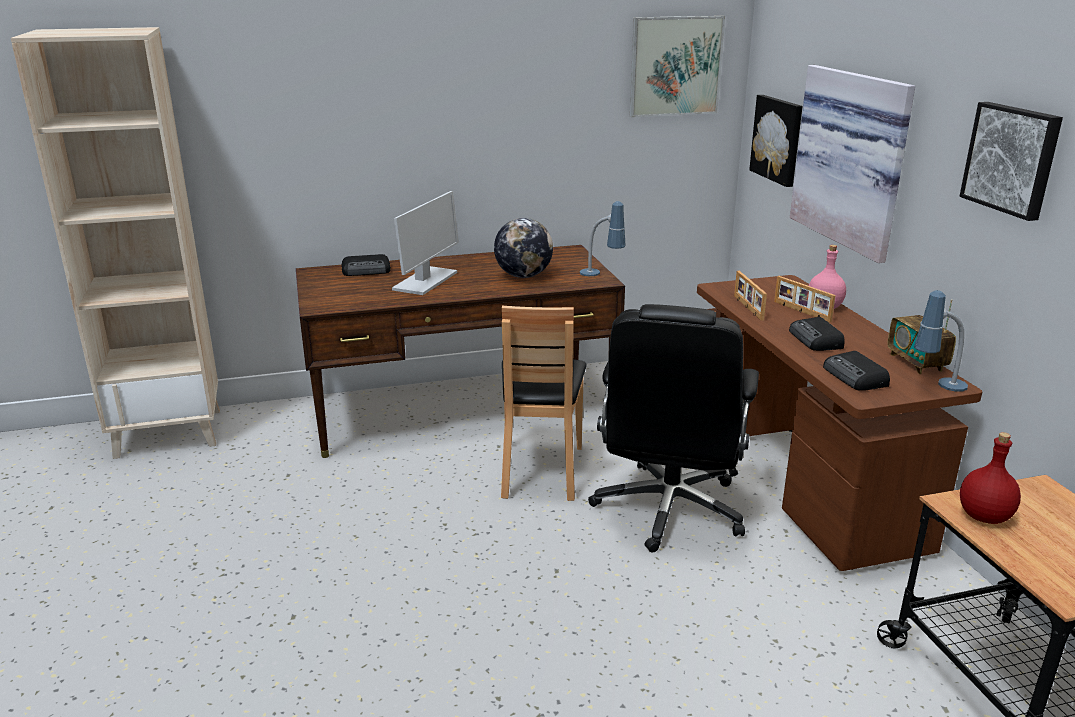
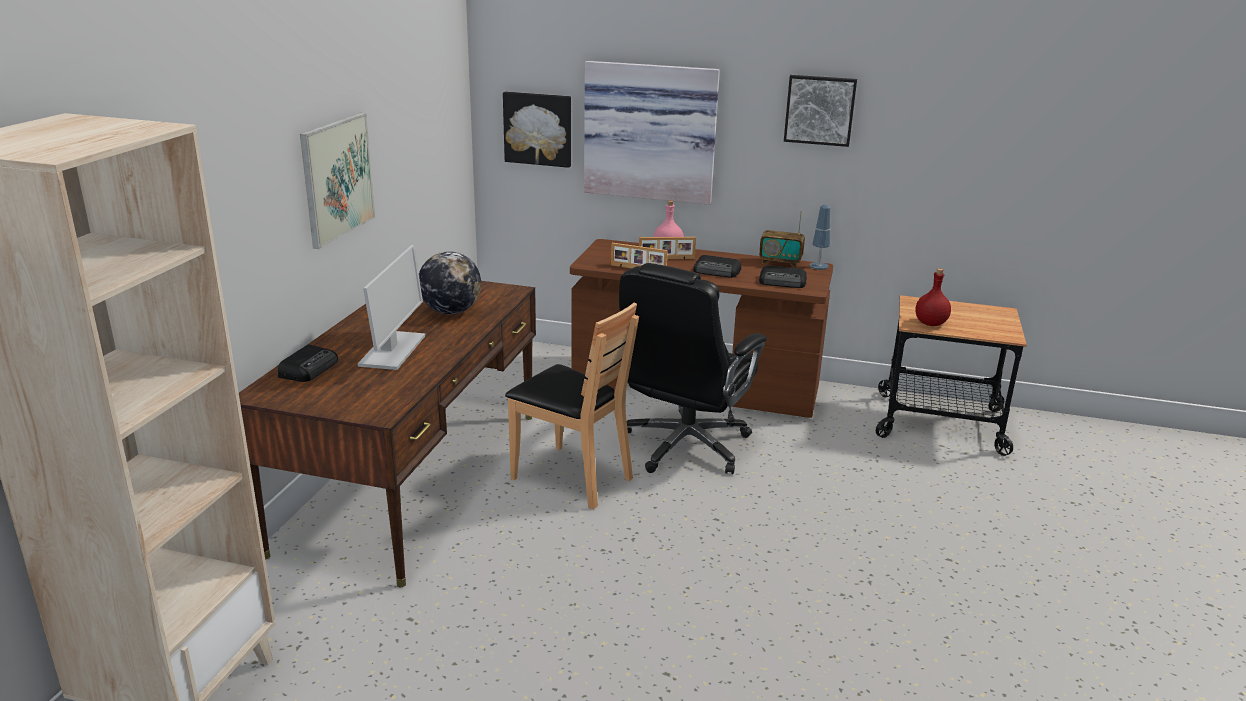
camera: 60 degrees left, 0 degrees up
monitor [392,191,459,295] -> monitor turned 45 degrees clockwise [358,245,425,370]
table lamp [580,201,626,276] -> none
black office chair [588,304,759,552] -> black office chair turned 75 degrees clockwise [619,263,767,474]
picture [630,16,725,118] -> picture moved to [300,113,375,249]

